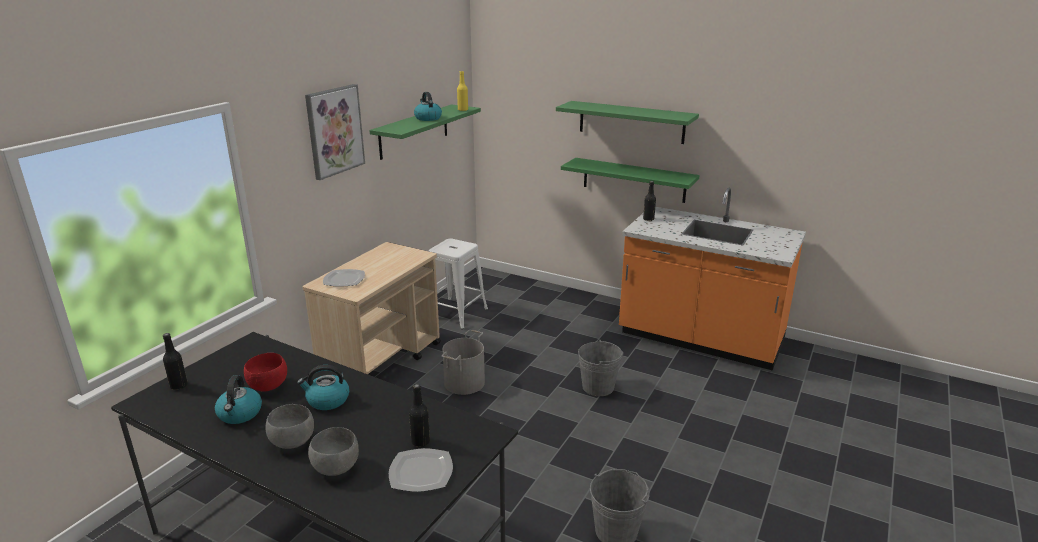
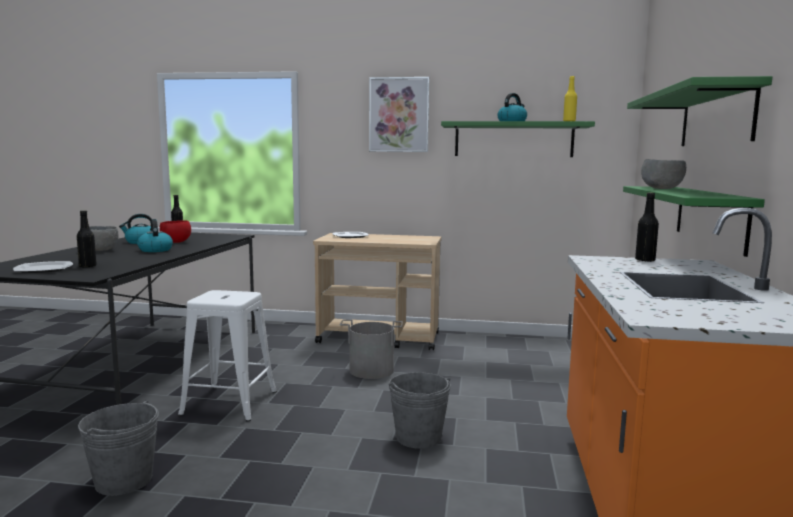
camera: 70 degrees right, 15 degrees down
grey bowl [308,427,359,476] -> grey bowl moved to [641,159,686,189]
white stool [429,239,488,329] -> white stool moved to [178,290,277,422]

